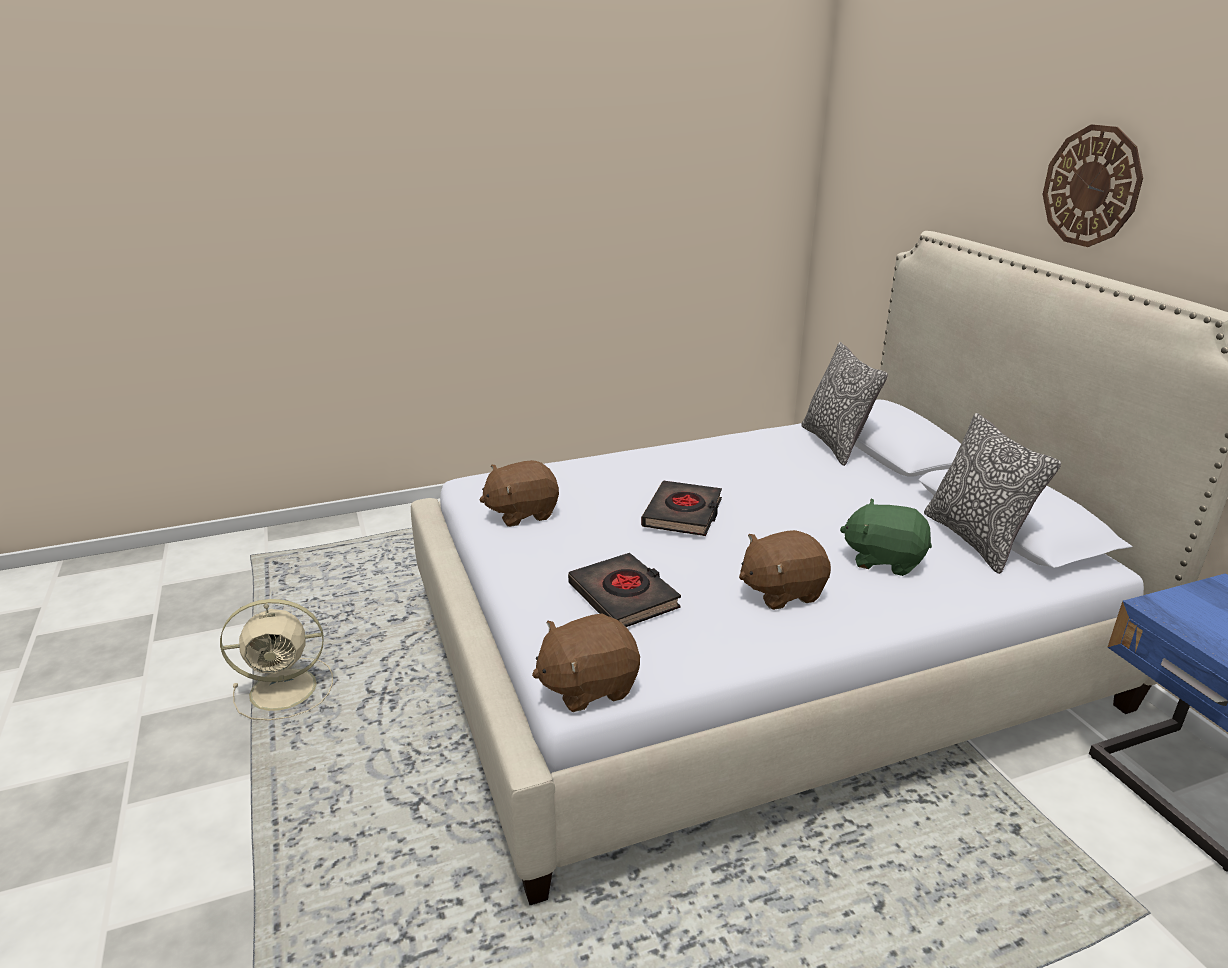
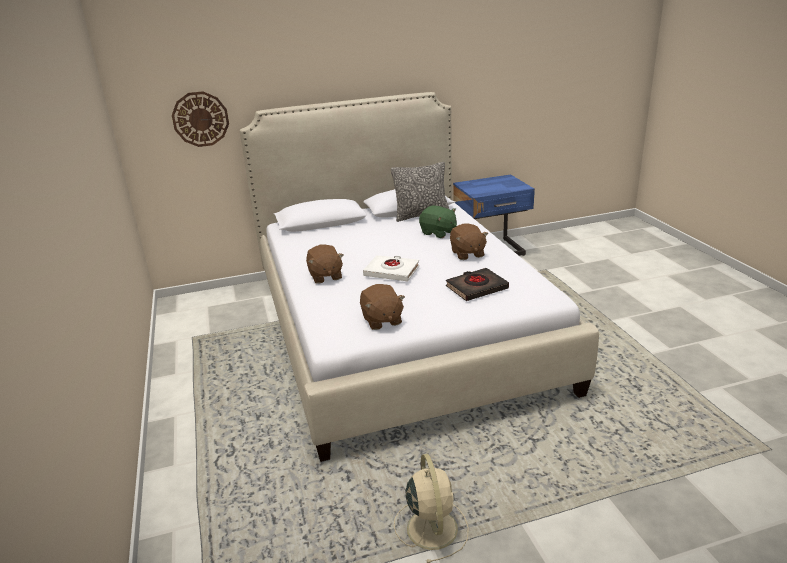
camera: 85 degrees left, 0 degrees up
brown plush toy [532,614,640,712] -> brown plush toy moved to [306,245,344,284]
black book [641,481,722,536] -> white book [363,255,419,281]
pillow [801,342,888,466] -> none
green plush toy [840,499,932,576] -> green plush toy turned 75 degrees counterclockwise [419,206,457,238]
wall clock [1043,124,1143,247] -> wall clock moved to [172,91,229,147]

